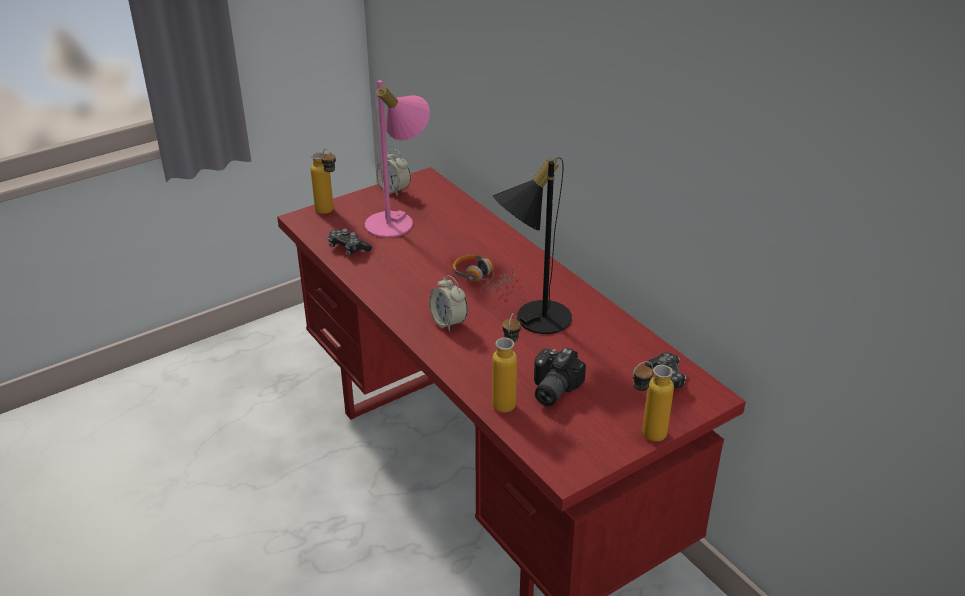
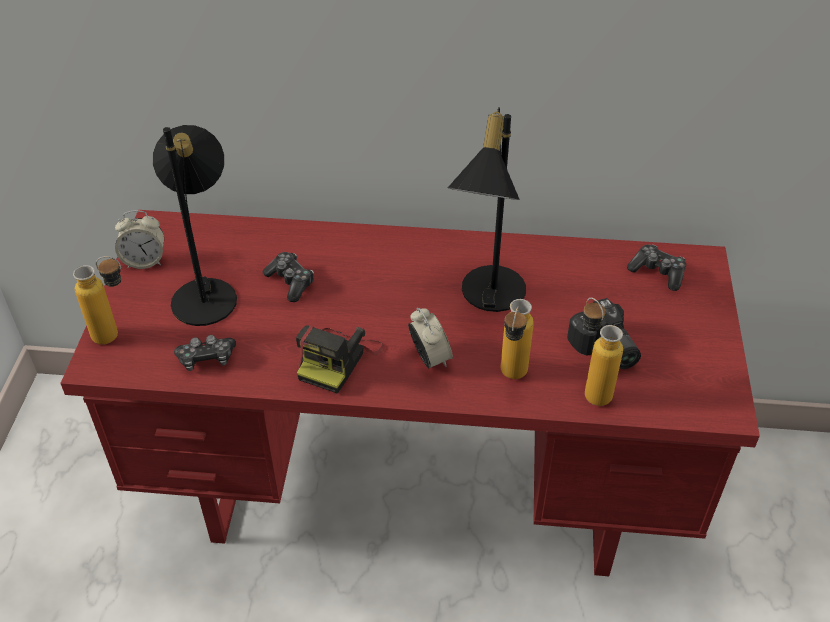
camera: 50 degrees left, 10 degrees up
pink table lamp [365,80,430,238] -> black table lamp [153,125,237,326]
alarm clock [429,275,468,332] -> alarm clock turned 120 degrees counterclockwise [408,308,453,369]
headphones [453,254,516,295] -> none
bottle [633,361,674,442] -> bottle moved to [501,299,534,379]
none -> game controller [263,252,314,302]
none -> camera [296,325,384,394]

